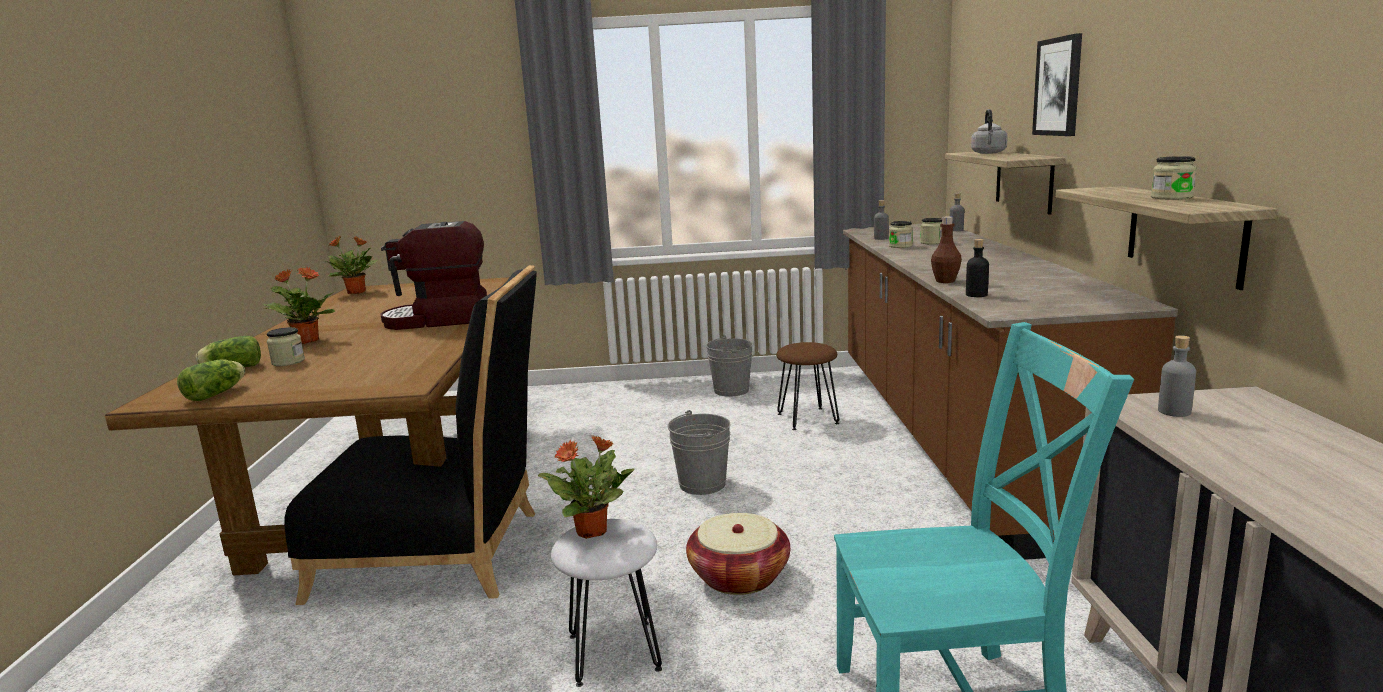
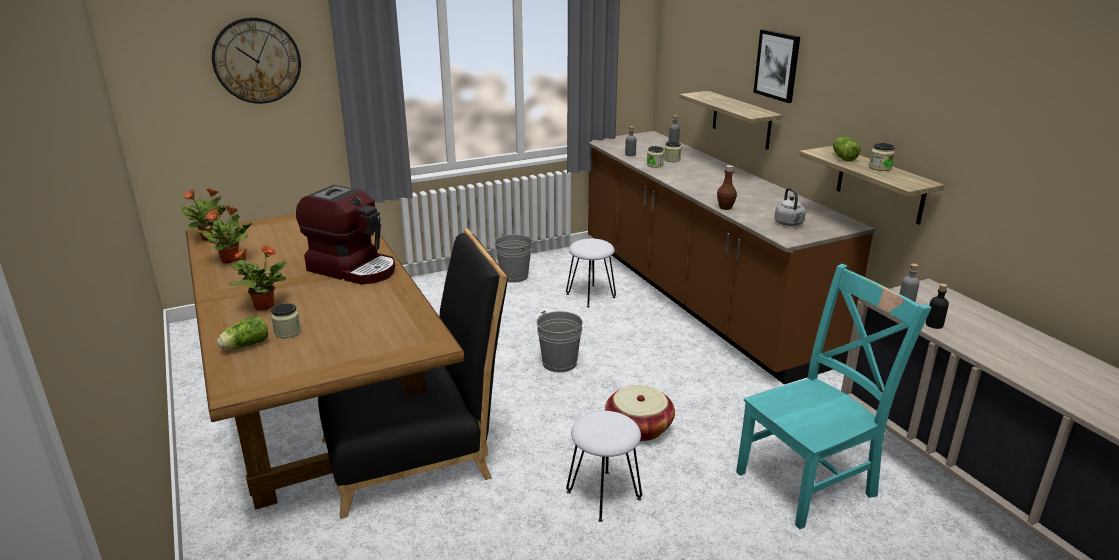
camera: 25 degrees left, 10 degrees up
lettuce [177,359,245,401] -> lettuce moved to [833,136,861,162]
coffee machine [380,221,487,330] -> coffee machine turned 120 degrees counterclockwise [296,185,395,285]
potted plant [538,435,635,539] -> potted plant moved to [195,206,253,264]
brown stool [776,342,839,430] -> white stool [566,239,616,307]
black bottle [966,239,989,297] -> black bottle moved to [926,284,949,329]
grey kettle [971,109,1008,154] -> grey kettle moved to [775,188,806,226]
none -> wall clock [212,17,301,104]

